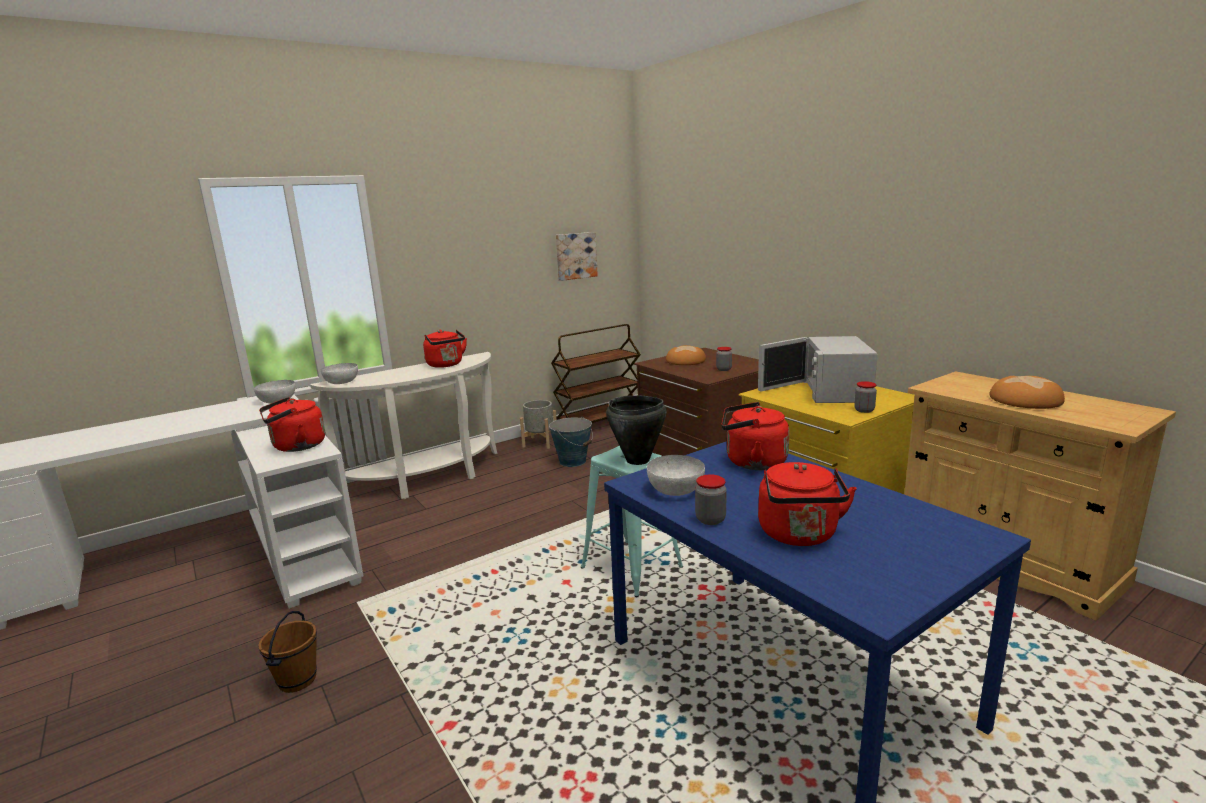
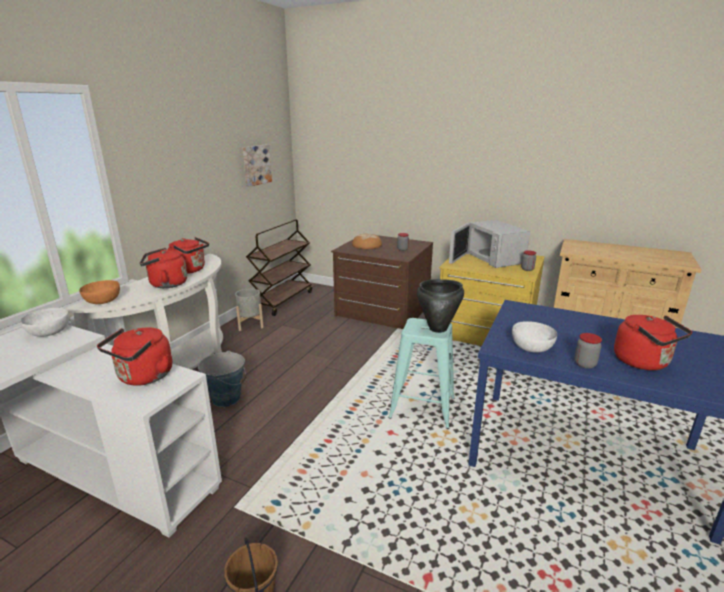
camera: 30 degrees left, 5 degrees up
white bowl [321,363,358,384] -> orange bowl [79,280,120,304]
bucket [549,416,593,467] -> bucket moved to [198,350,247,407]
red kettle [722,402,789,470] -> red kettle moved to [140,248,187,288]
bread [989,376,1065,409] -> none

